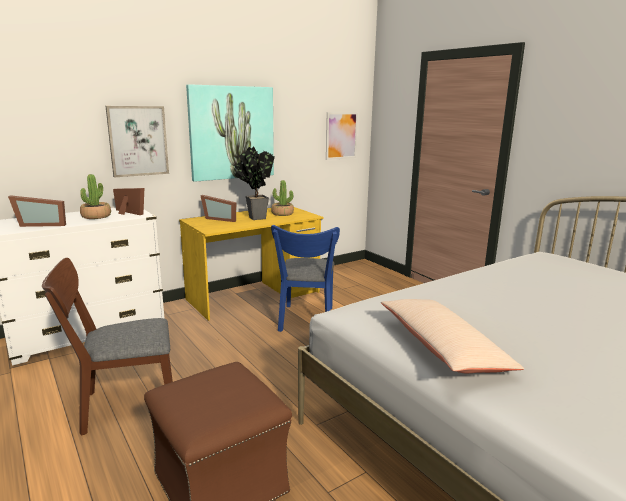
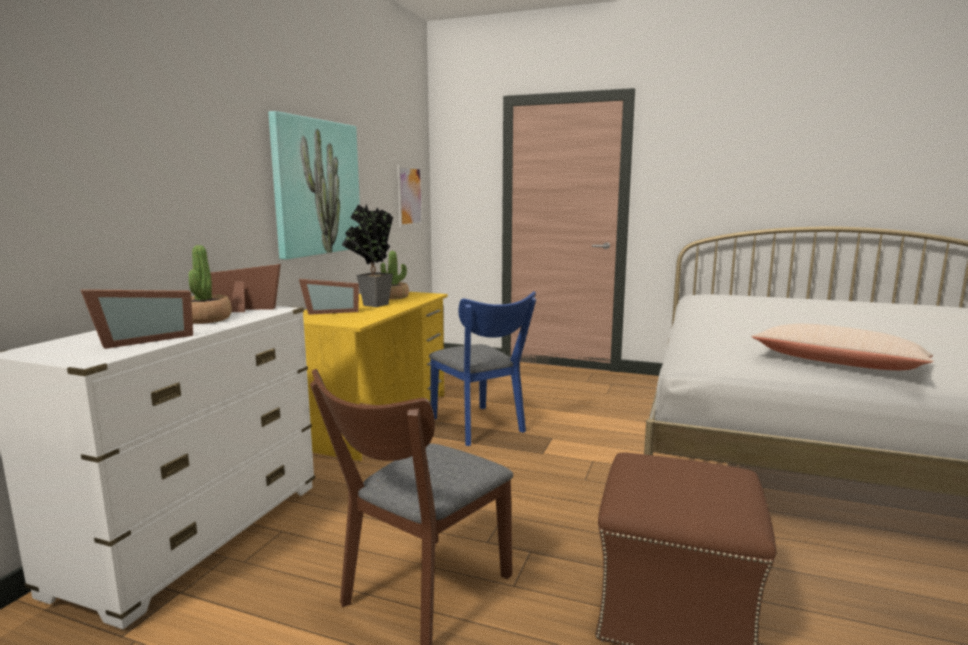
camera: 35 degrees left, 5 degrees down
picture [106,106,169,178] -> none

